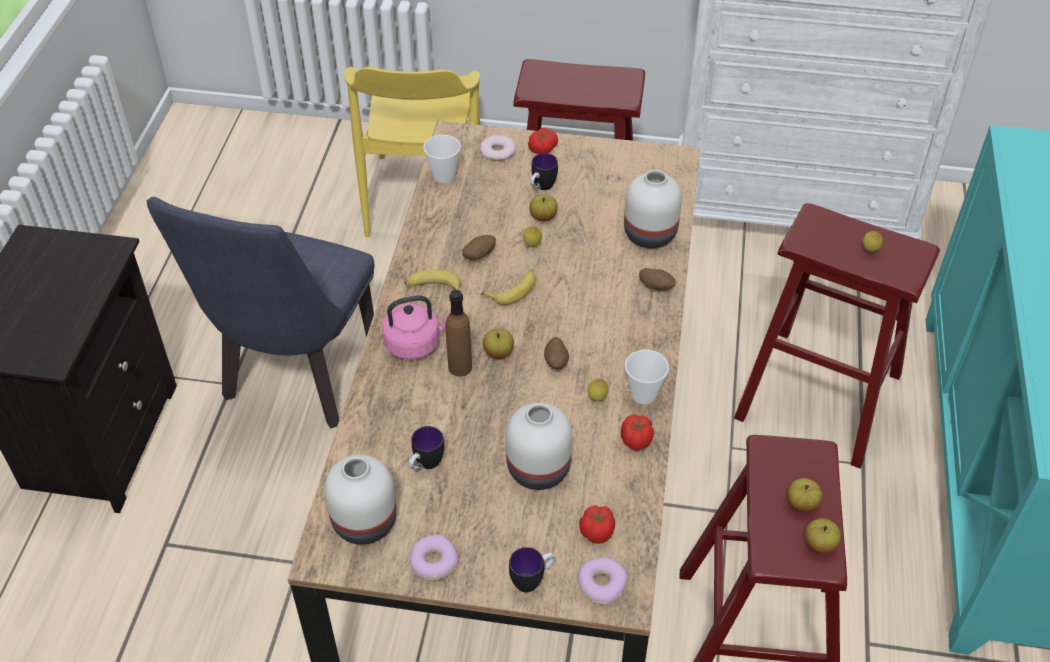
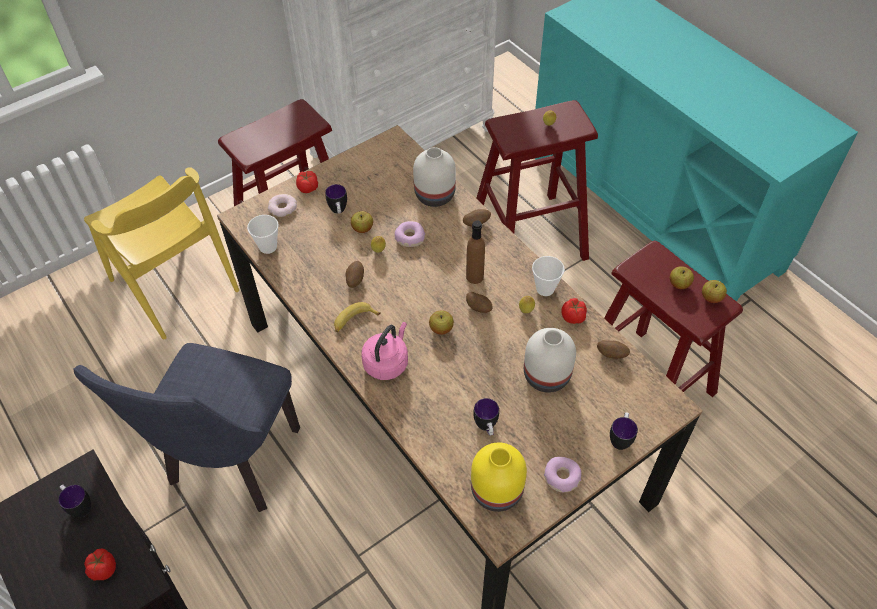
camera: 45 degrees left, 5 degrees up
blue chair [147,197,374,428] -> blue chair turned 45 degrees clockwise [73,343,300,512]
white vase [324,455,397,545] -> yellow vase [471,443,527,512]
brown bottle [446,290,472,377] -> brown bottle moved to [466,220,485,284]
banana [481,269,536,305] -> none
donut [577,558,627,604] -> donut moved to [395,221,425,247]
tomato [579,505,615,544] -> tomato moved to [84,549,116,580]
none -> mug [58,484,91,517]
none -> potato [597,340,630,359]

